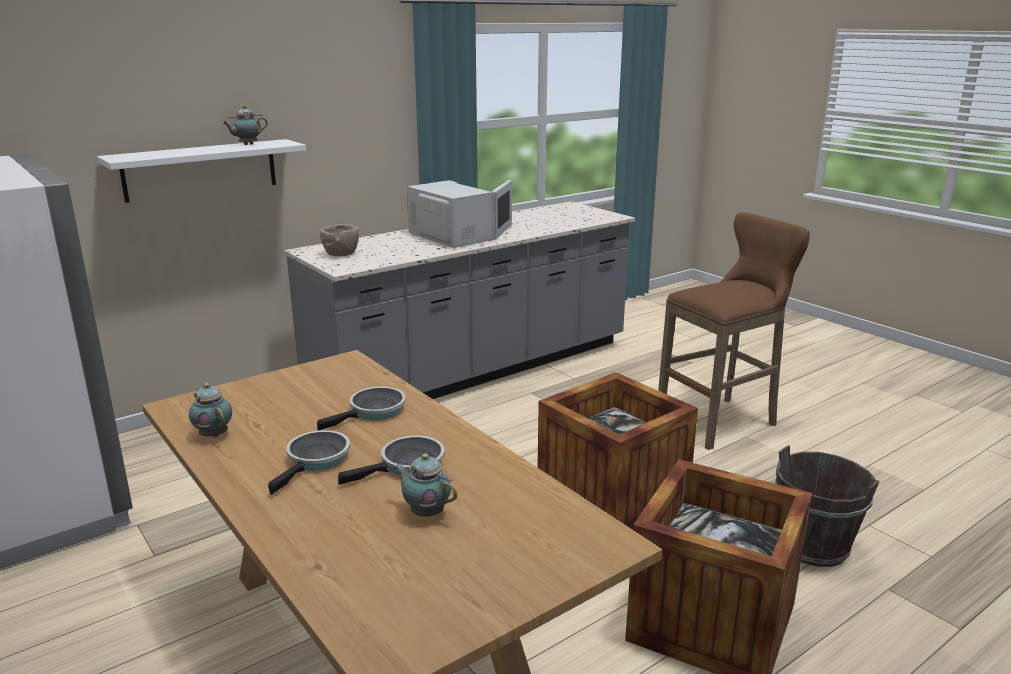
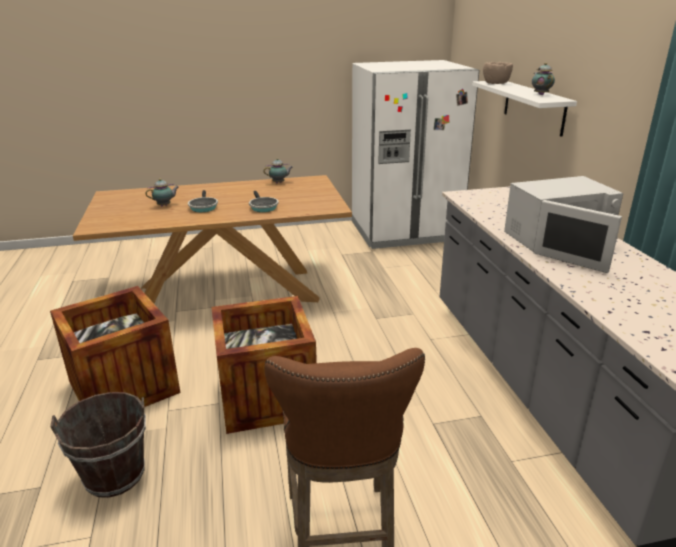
camera: 115 degrees right, 5 degrees up
frying pan [268,430,350,495] -> none
brown bowl [320,224,359,256] -> brown bowl moved to [483,62,513,84]

